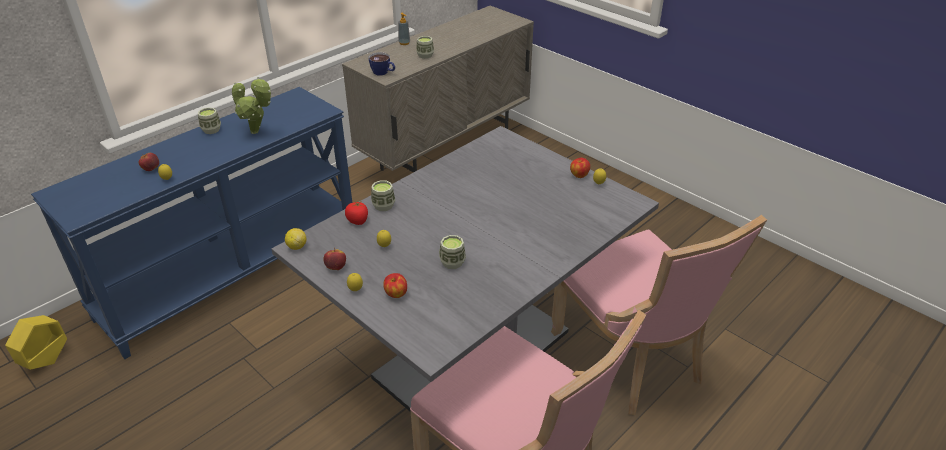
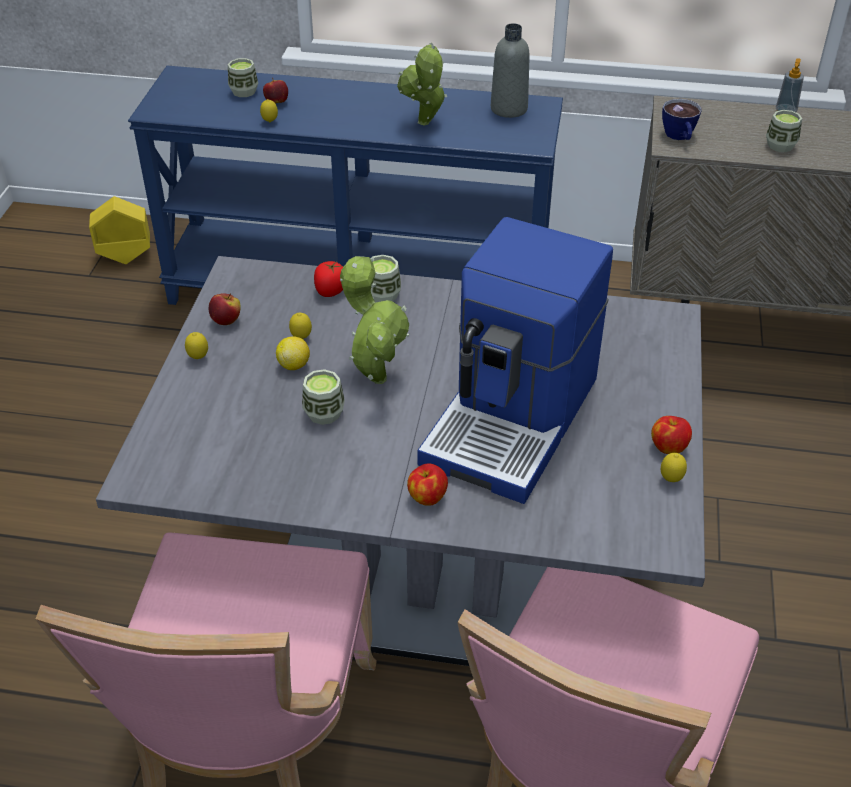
camera: 55 degrees right, 5 degrees up
cup [198,108,221,134] -> cup moved to [228,58,258,97]
lemon [285,228,307,250] -> lemon moved to [276,336,310,370]
apple [383,273,407,298] -> apple moved to [407,463,448,506]
none -> potted plant [340,256,409,384]
none -> coffee machine [418,217,613,504]
none -> grey bottle [491,23,530,118]

